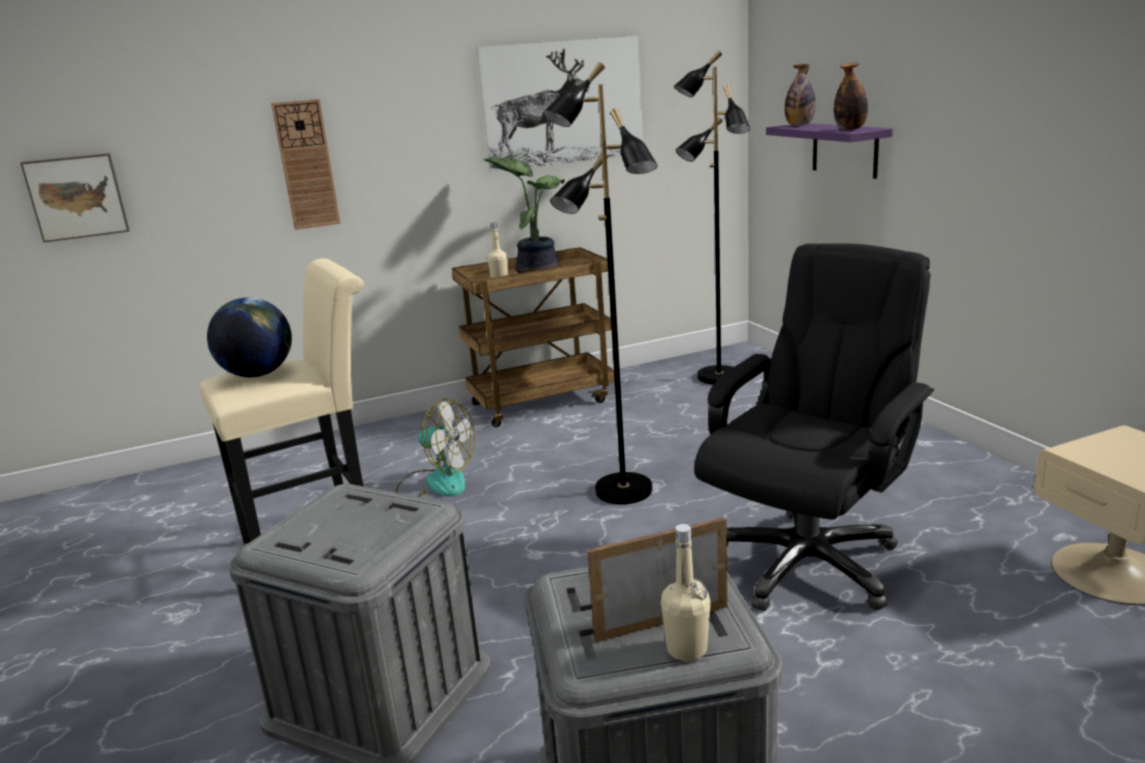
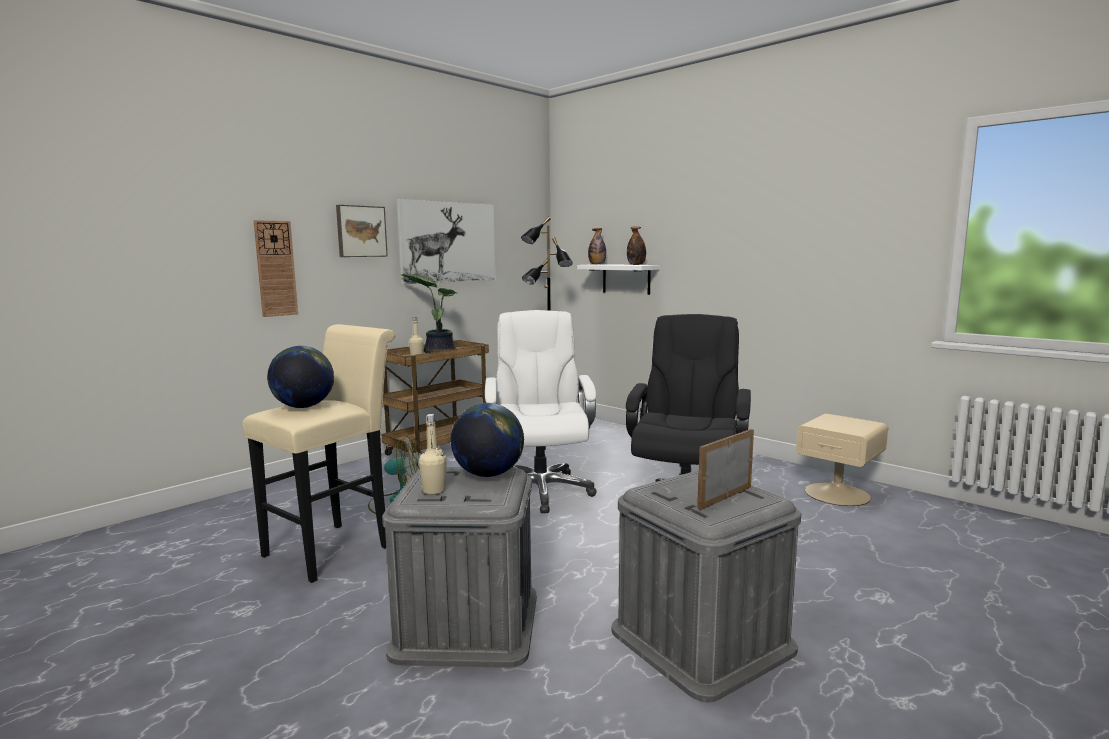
camera: 25 degrees left, 10 degrees down
picture [20,153,130,242] -> picture moved to [336,205,388,257]
black floor lamp [543,62,658,504] -> white office chair [485,310,597,513]
beige bottle [661,524,711,661] -> beige bottle moved to [419,414,447,495]
purple shelf [766,123,893,179] -> white shelf [577,264,660,295]
none -> globe [451,403,524,477]

